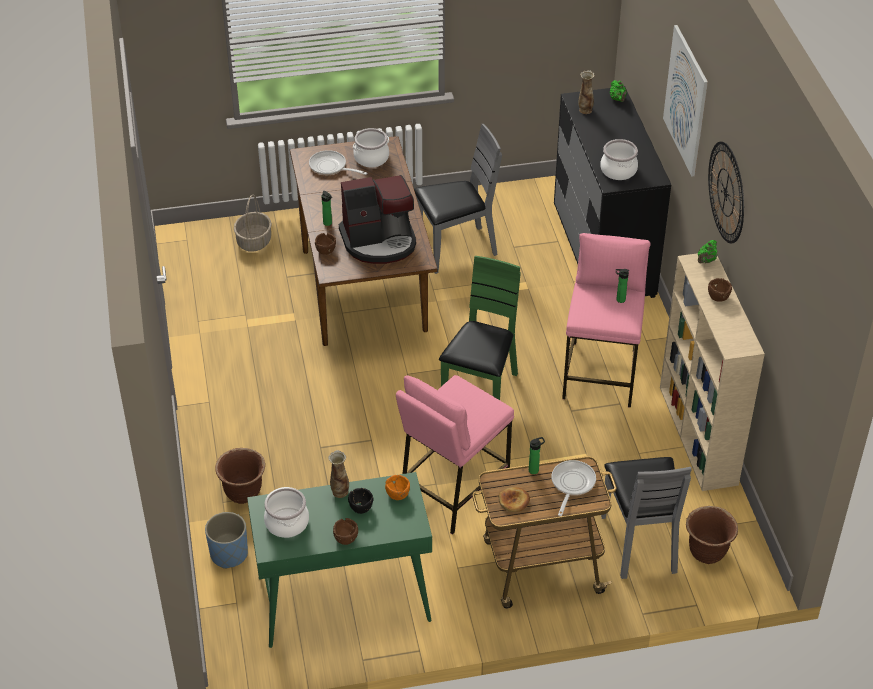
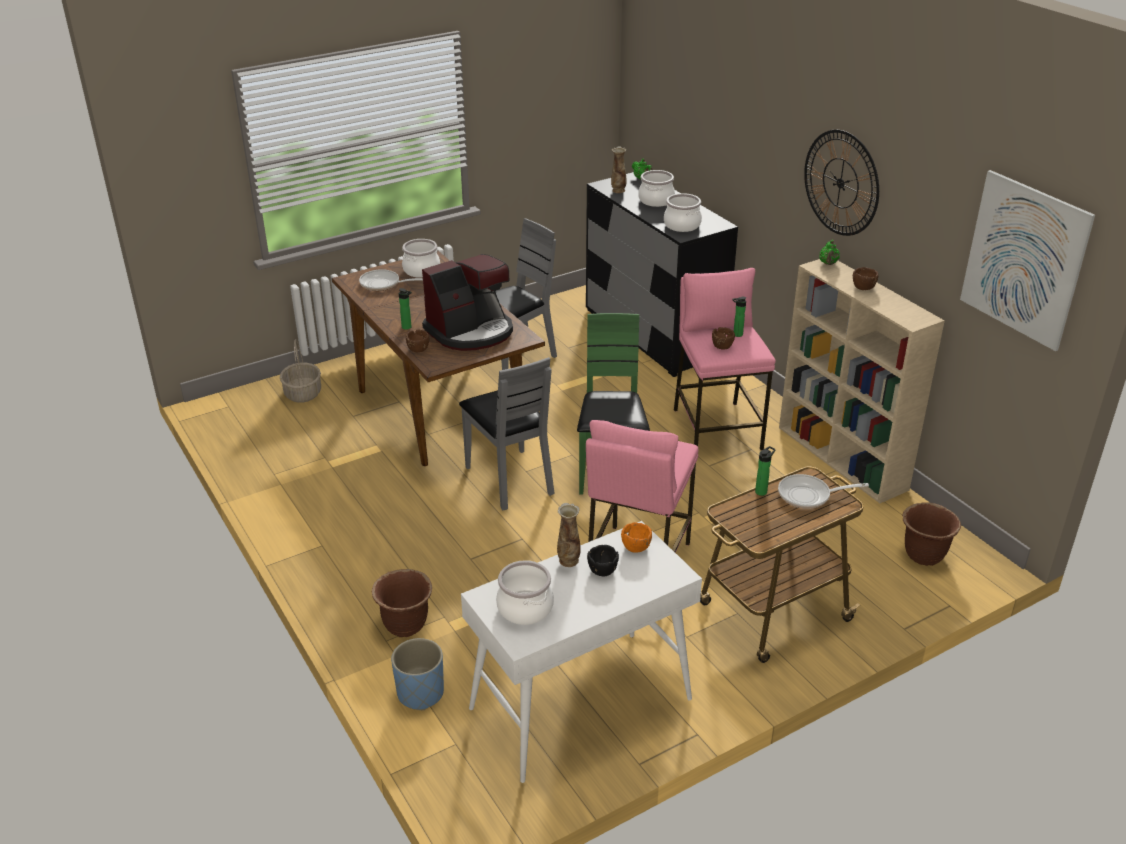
camera: 20 degrees left, 10 degrees down
green console table [247,472,432,648] -> white console table [461,521,702,783]
brown bowl [333,518,358,545] -> brown bowl moved to [712,327,735,350]
bread [499,487,530,512] -> none
frying pan [551,460,596,516] -> frying pan turned 90 degrees counterclockwise [778,474,869,509]
grey chair [601,457,692,579] -> grey chair moved to [459,357,555,510]
picture [663,25,708,177] -> picture moved to [960,170,1095,351]
none -> cooking pot [638,170,675,207]

